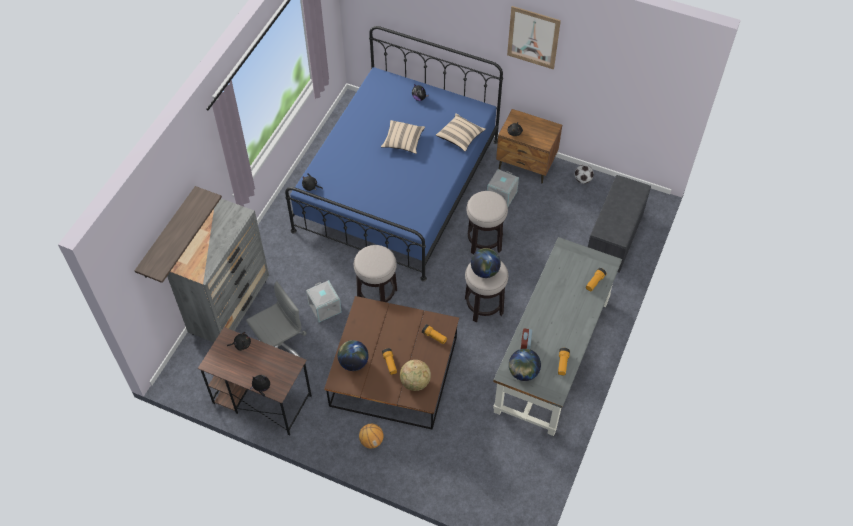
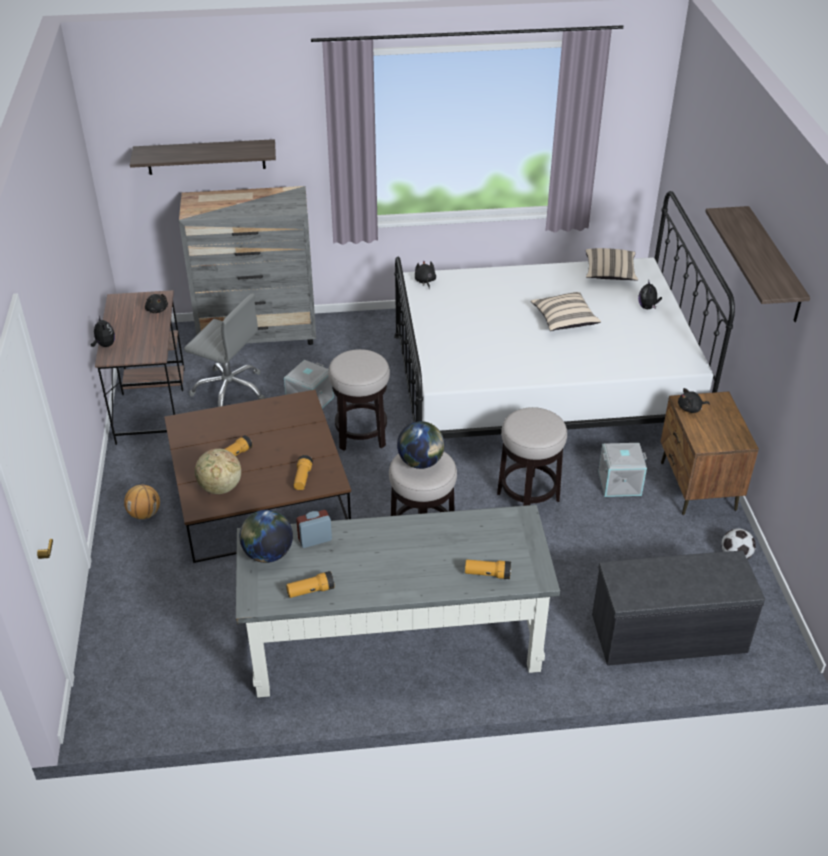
camera: 60 degrees right, 15 degrees down
blue bed [285,26,503,281] -> white bed [394,191,735,438]
globe [338,340,368,371] -> none
beige pillow [436,113,486,152] -> beige pillow moved to [585,248,638,281]
picture [507,6,561,70] -> shelf [705,206,810,322]

